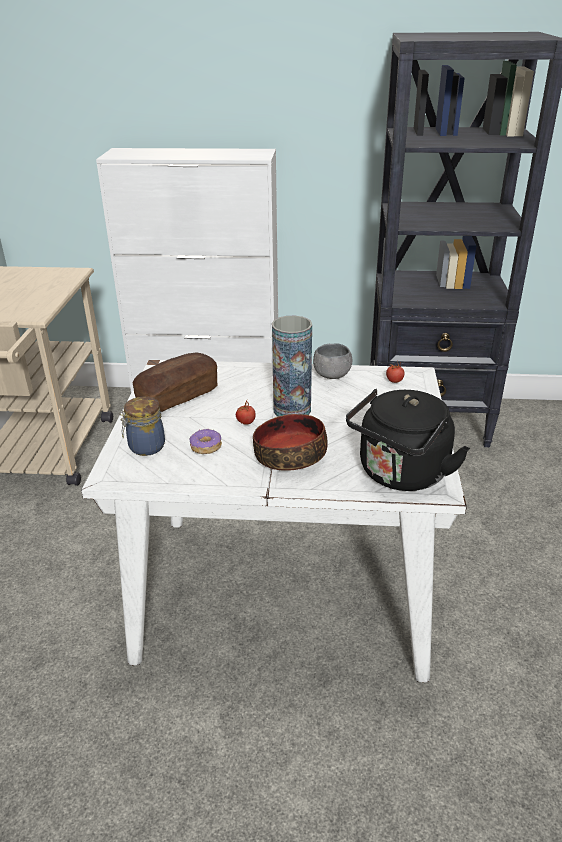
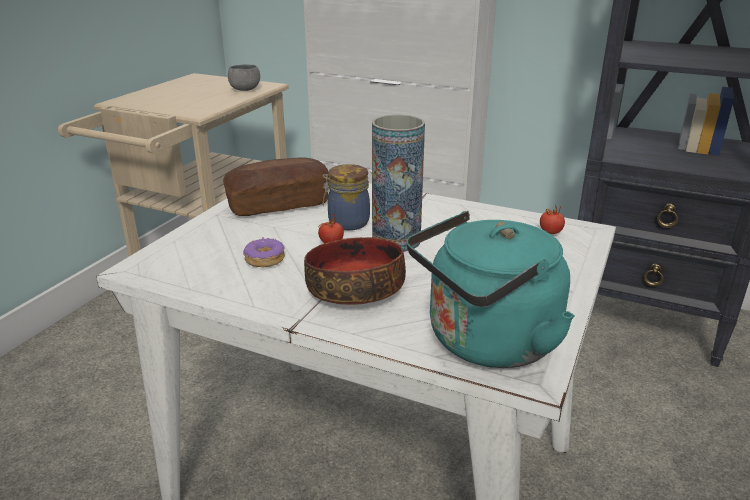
camera: 20 degrees right, 5 degrees down
jar [119,397,165,456] -> jar moved to [323,164,370,230]
grey bowl [313,344,352,379] -> grey bowl moved to [228,64,260,91]
black kettle [346,389,470,491] -> turquoise kettle [407,211,575,368]

